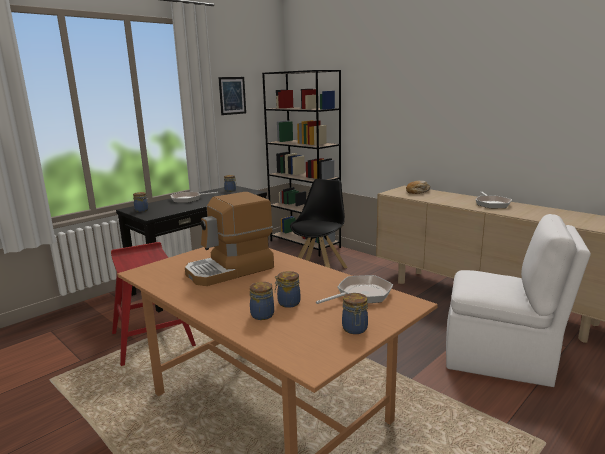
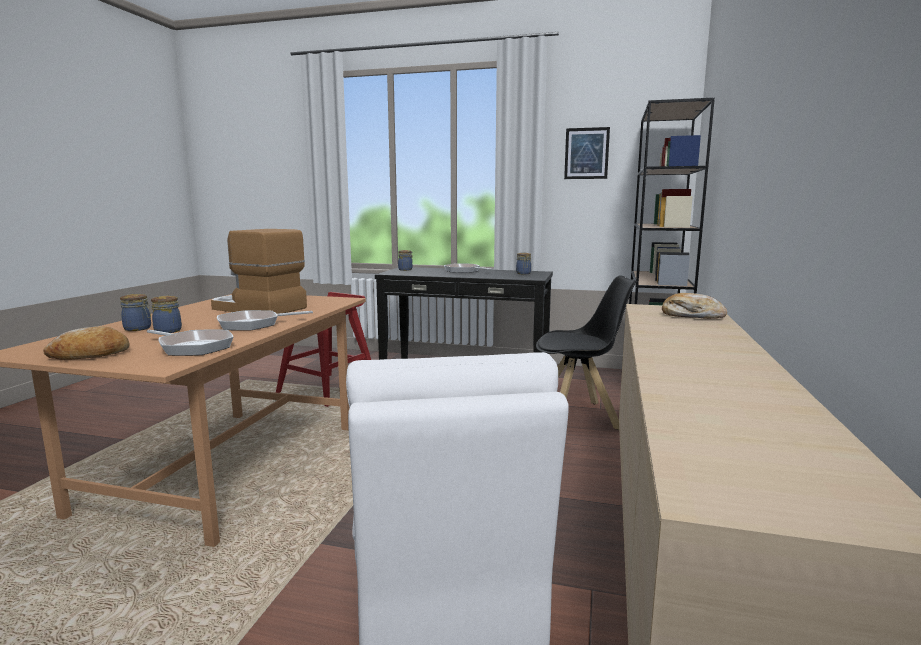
camera: 60 degrees right, 5 degrees down
jar [342,293,368,334] -> bread [43,326,129,360]
frying pan [476,191,512,208] -> frying pan moved to [217,310,313,331]

